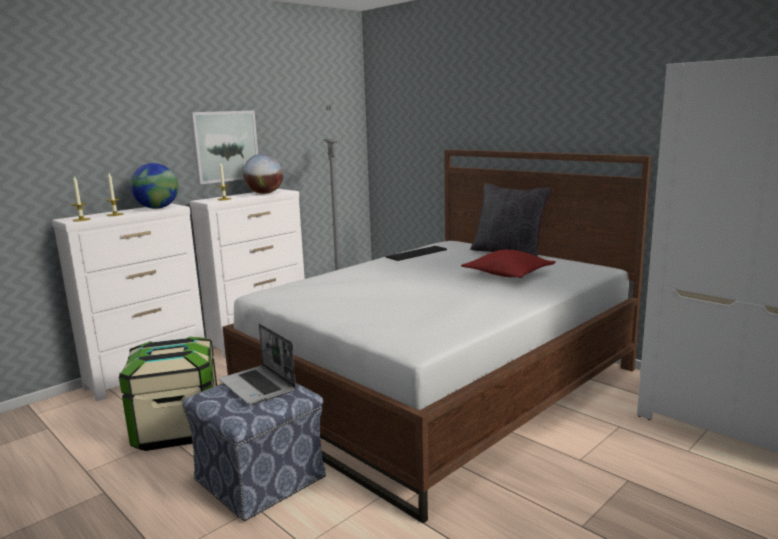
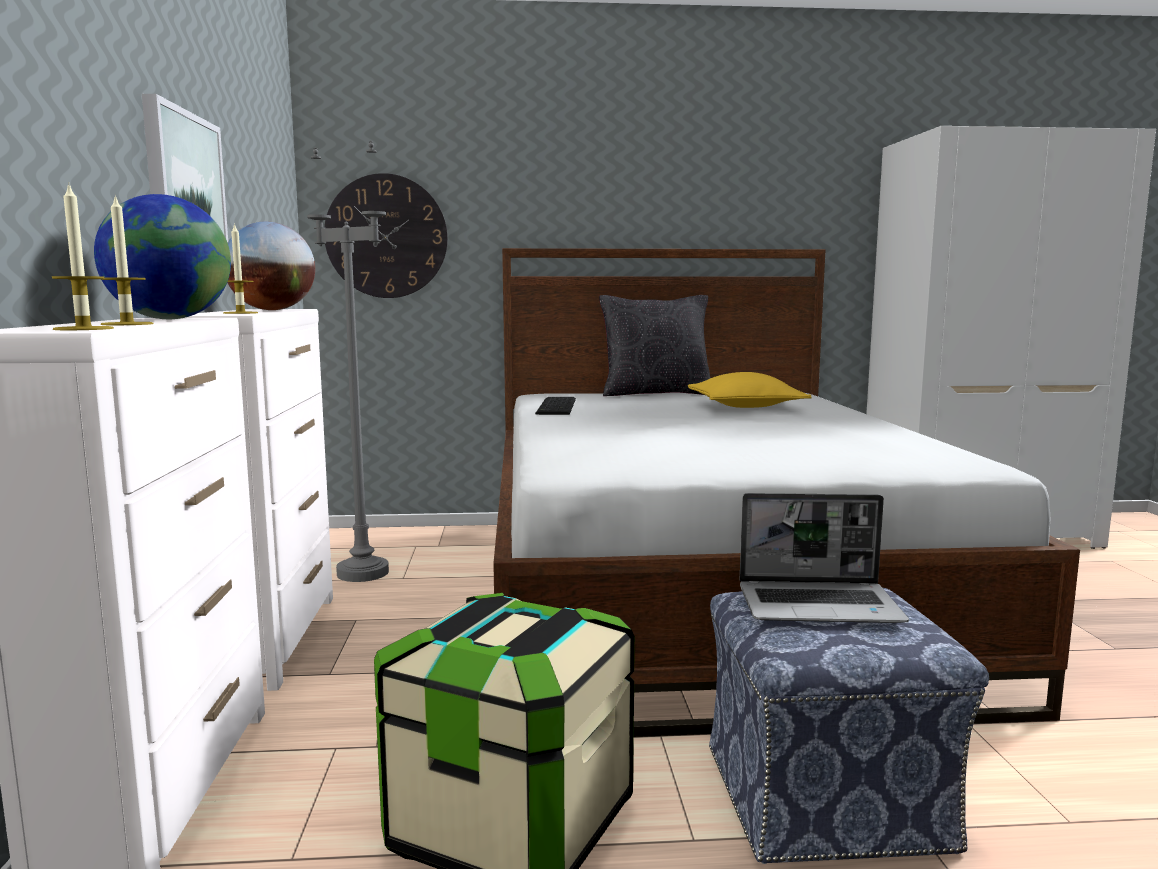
camera: 50 degrees left, 5 degrees down
red pillow [461,250,556,278] -> yellow pillow [688,372,812,408]
none -> wall clock [324,173,448,298]

